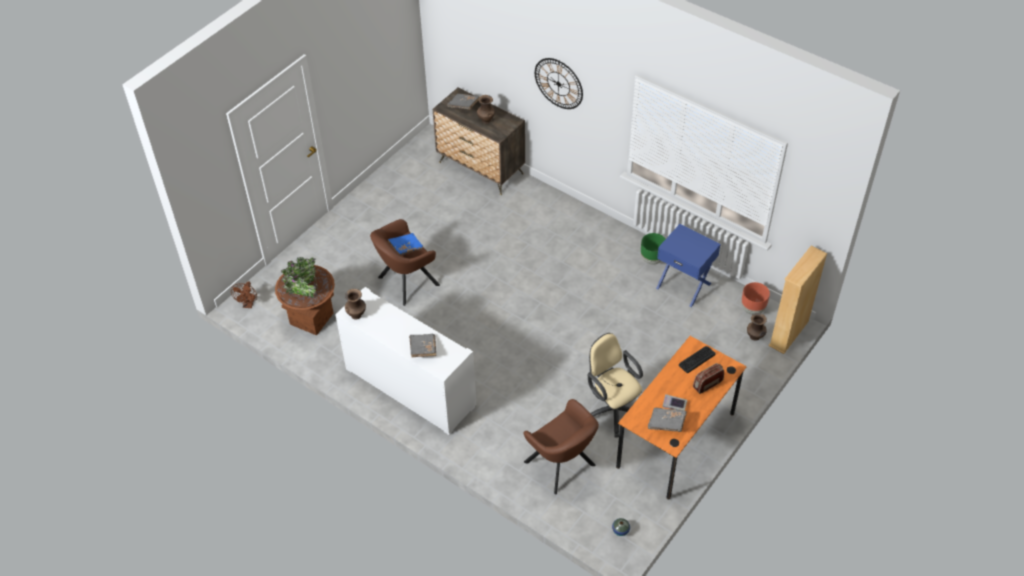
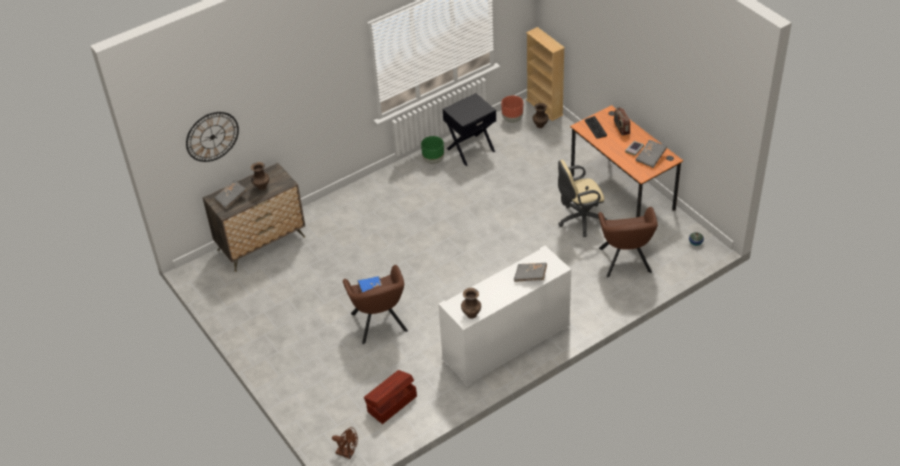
camera: 70 degrees left, 5 degrees down
brown planter [275,257,335,335] -> brown storage box [364,370,417,424]
brown armchair [523,399,599,495] -> brown armchair turned 105 degrees clockwise [598,207,658,278]
wall clock [535,58,583,109] -> wall clock moved to [186,112,239,162]
blue nightstand [656,224,721,307] -> black nightstand [443,93,496,166]

